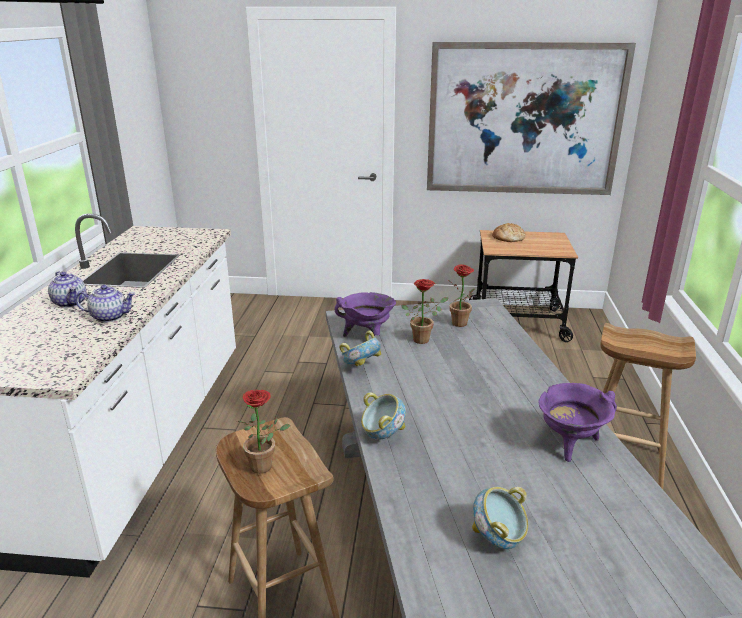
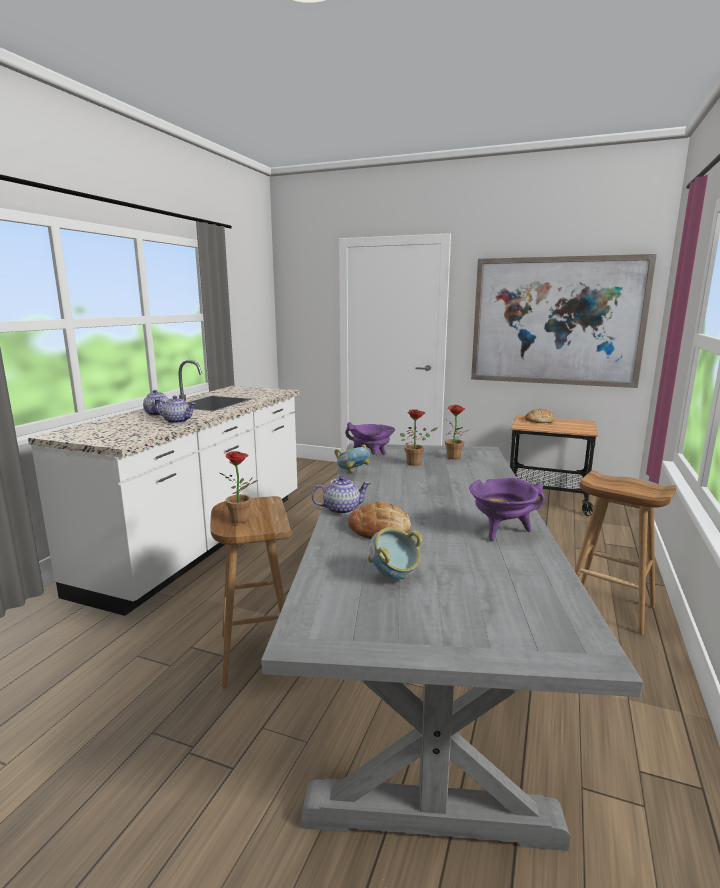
camera: 15 degrees right, 10 degrees down
bowl [361,392,406,440] -> teapot [312,476,371,515]
none -> bread [348,501,411,539]

